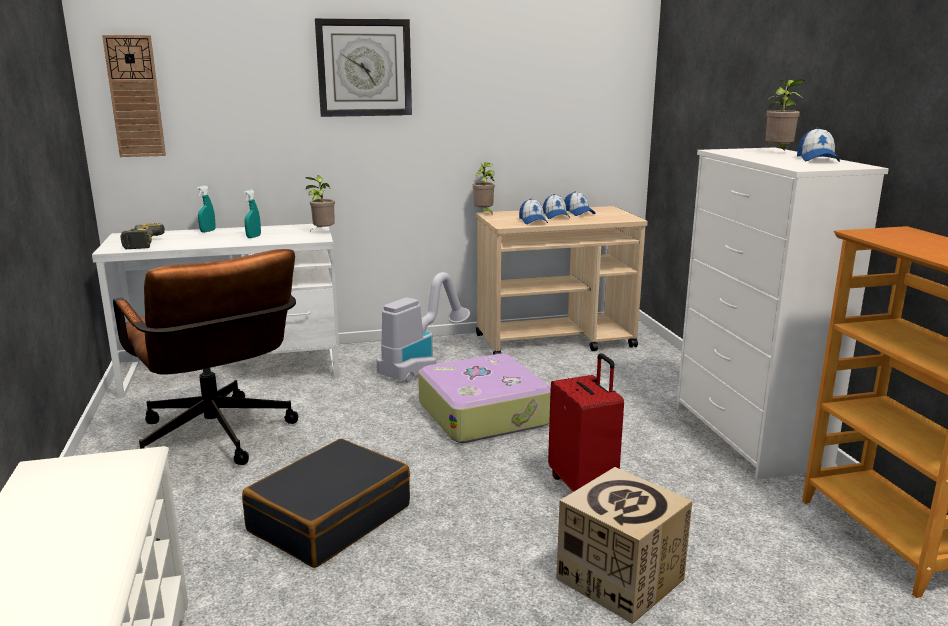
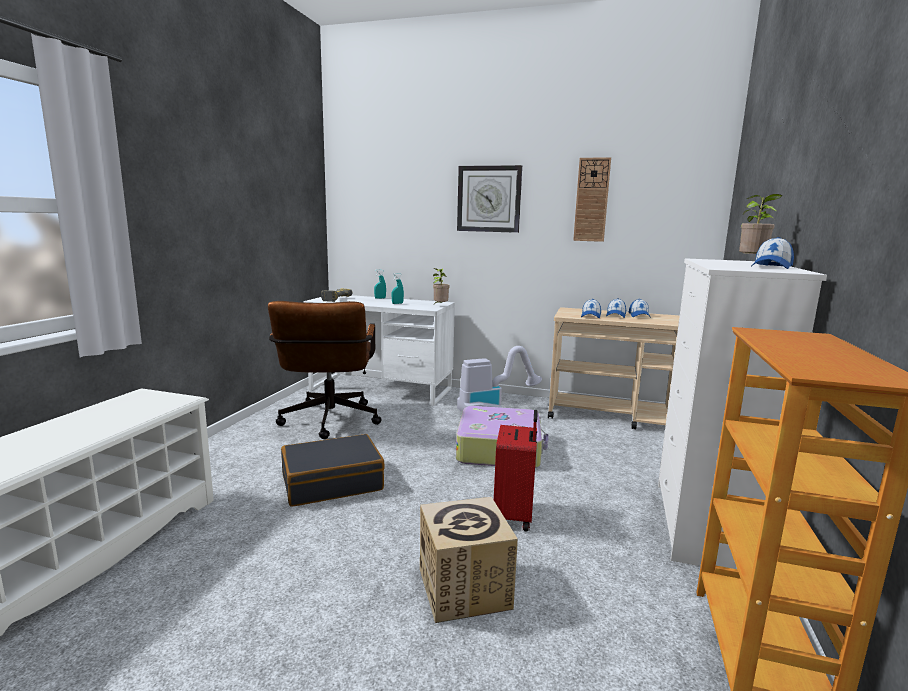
camera: 30 degrees right, 5 degrees down
wall clock [102,35,166,157] -> wall clock moved to [573,157,611,242]
potted plant [473,162,495,213] -> none

